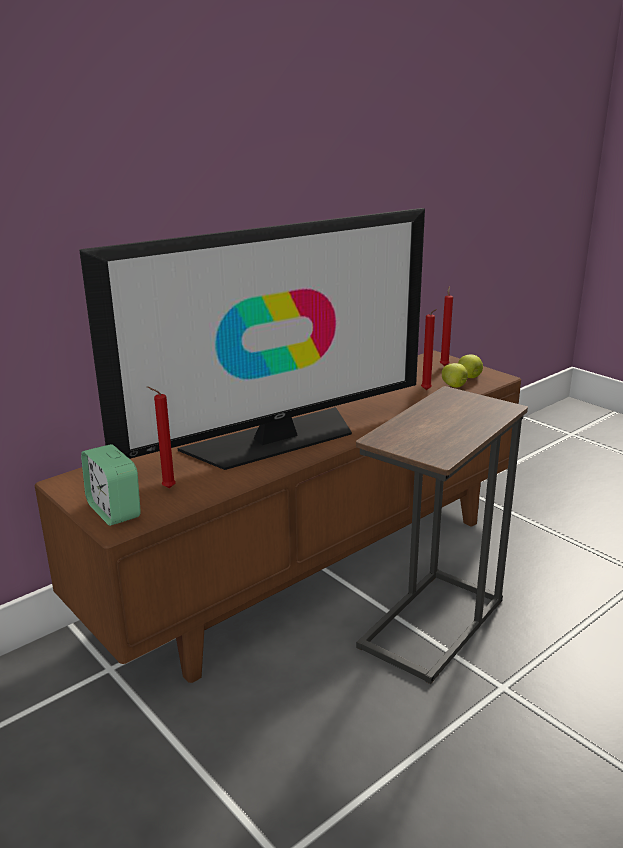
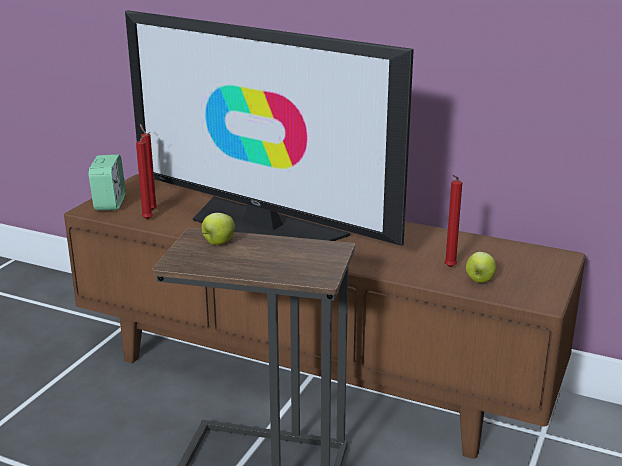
camera: 65 degrees right, 0 degrees up
alarm clock [81,444,141,526] -> alarm clock turned 150 degrees clockwise [89,154,125,211]
red candle [440,286,453,366] -> red candle moved to [136,132,153,220]
apple [458,354,483,378] -> apple moved to [202,213,235,245]

